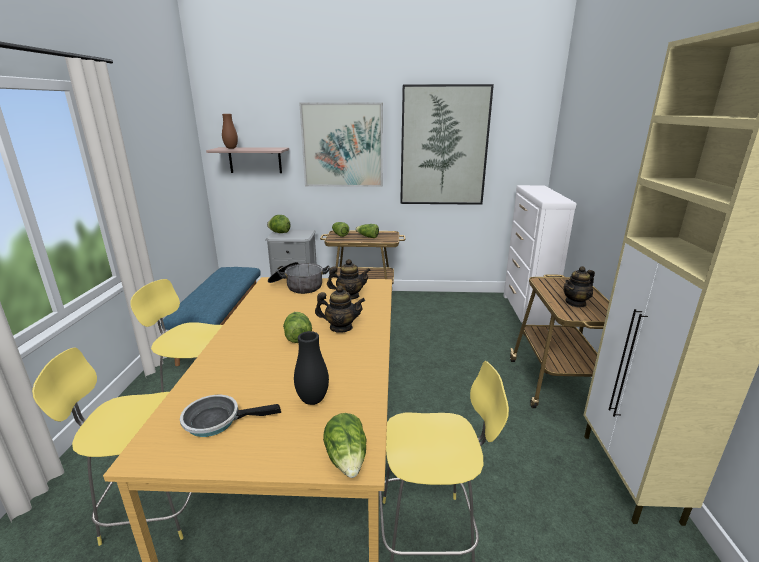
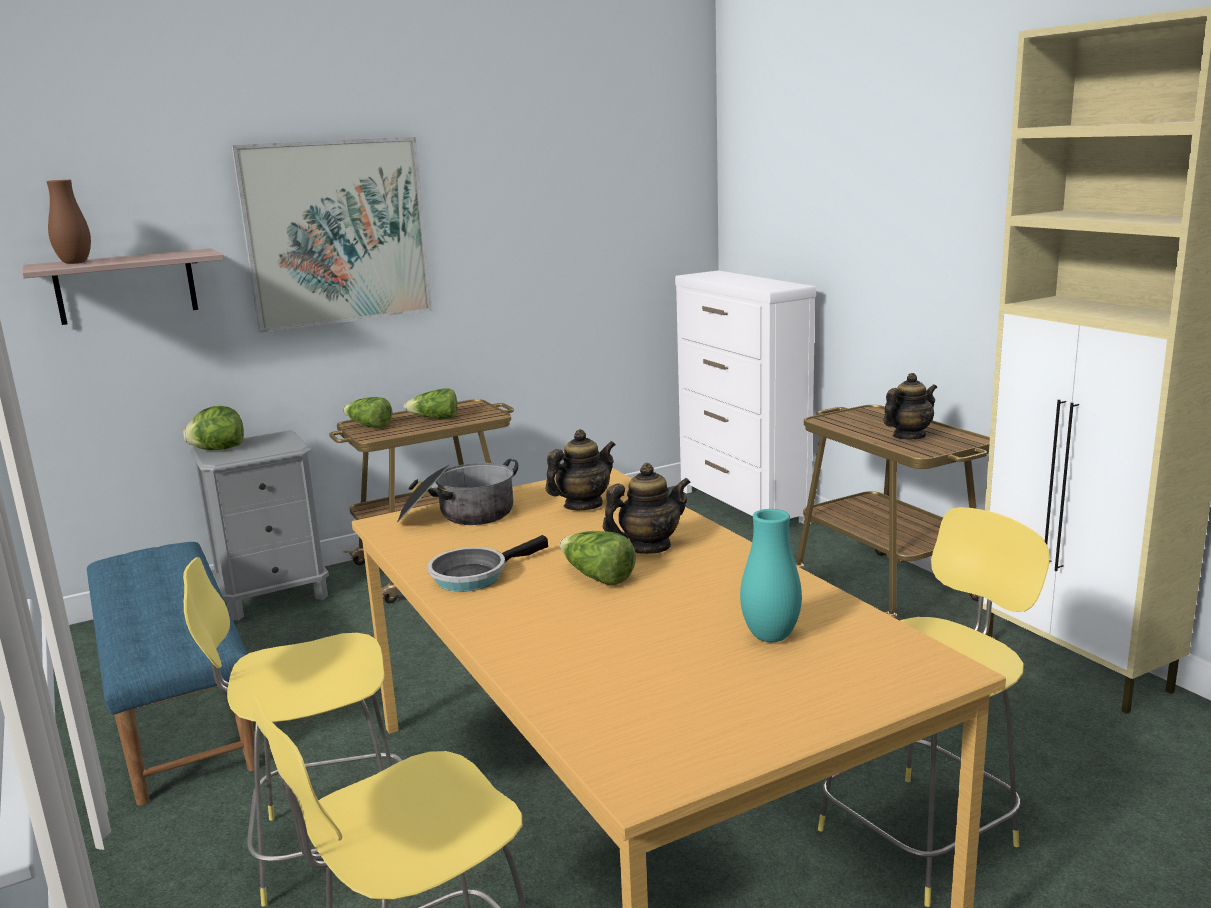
camera: 30 degrees left, 5 degrees down
frying pan [180,395,281,437] -> frying pan moved to [428,535,548,592]
black vase [294,331,329,405] -> turquoise vase [740,509,802,642]
lettuce [323,413,367,478] -> none
picture [400,84,494,205] -> none
teapot [563,266,595,308] -> teapot turned 150 degrees counterclockwise [883,373,937,439]

